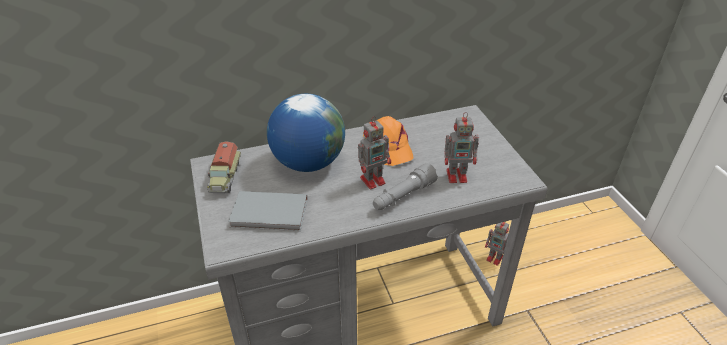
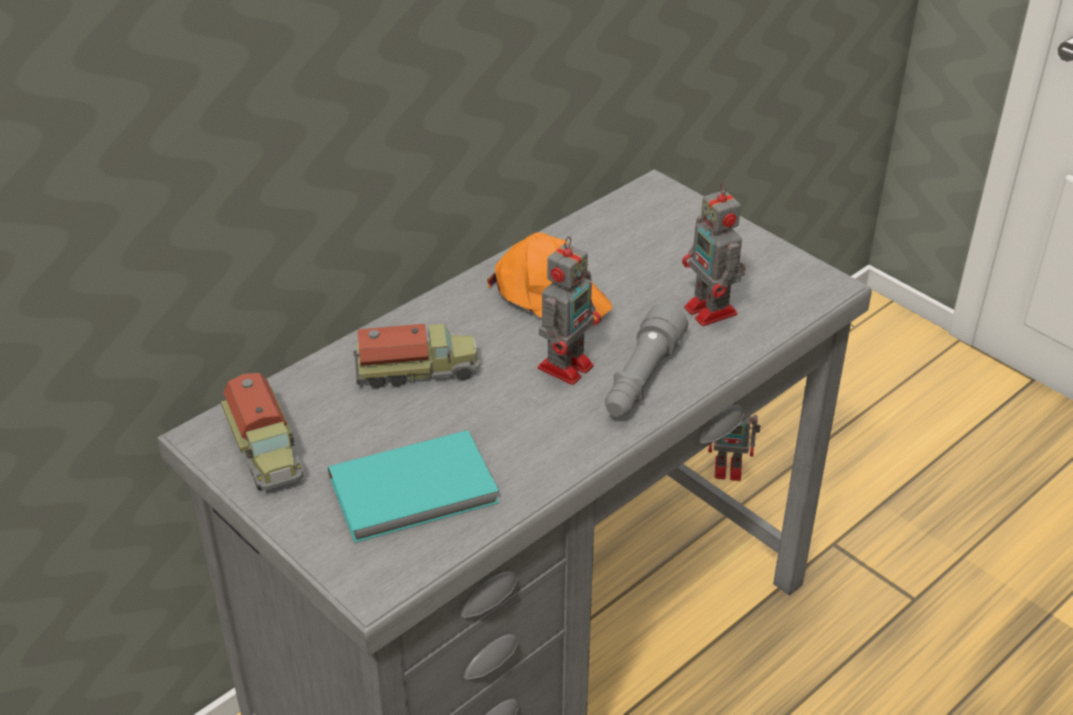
camera: 25 degrees left, 0 degrees up
grey book [228,191,307,231] -> turquoise book [328,430,499,543]
globe [267,94,345,172] -> toy truck [354,324,480,388]
toy robot [444,112,479,183] -> toy robot turned 90 degrees clockwise [682,182,746,326]

